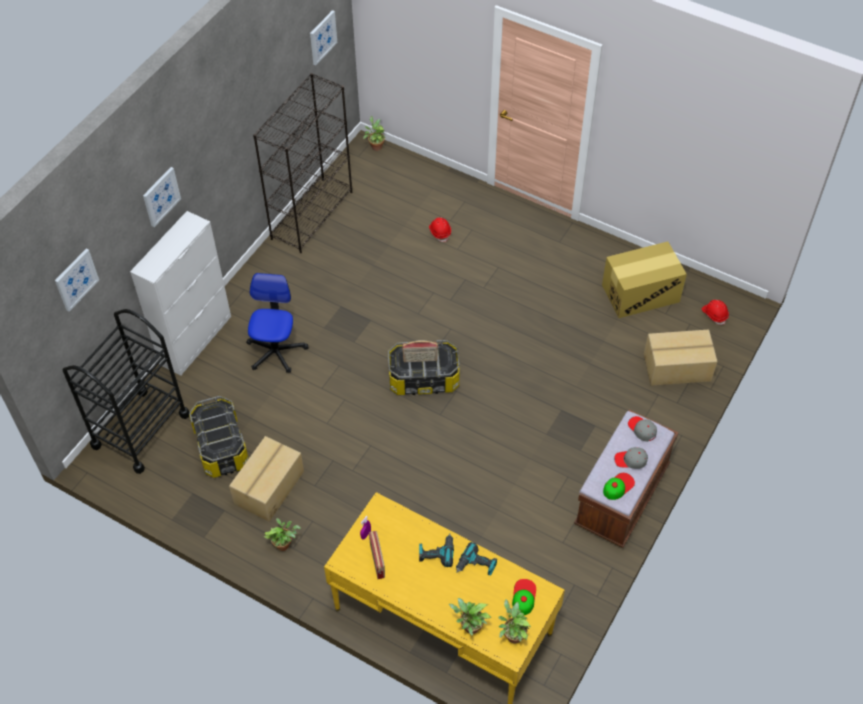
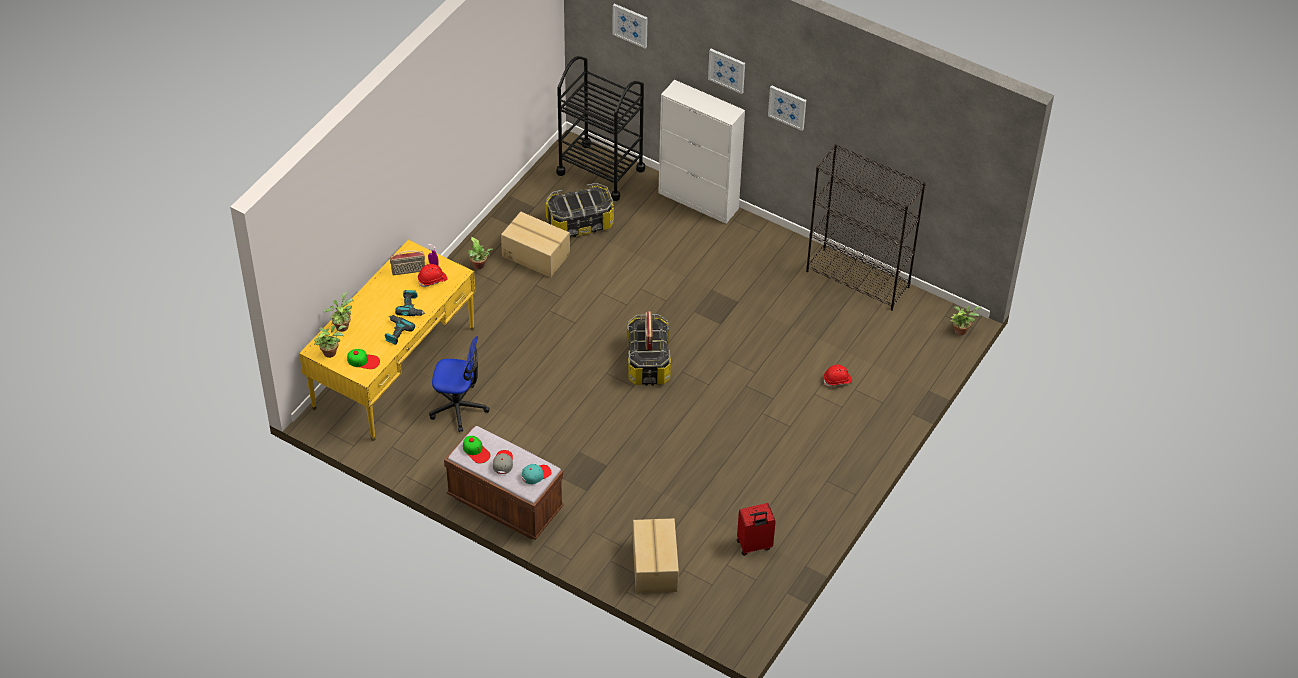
camera: 90 degrees right, 5 degrees down
office chair [246,273,308,373] -> office chair moved to [429,336,490,432]
picture [310,10,337,65] -> picture moved to [768,85,806,131]
cardboard box [602,241,687,318] -> red suitcase [737,503,776,556]
grey cap [628,416,657,442] -> turquoise cap [522,464,551,484]
red hard hat [702,300,729,325] -> red hard hat moved to [418,264,447,287]

